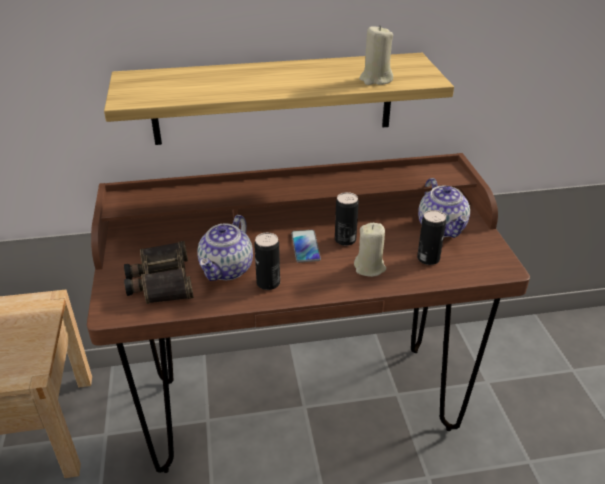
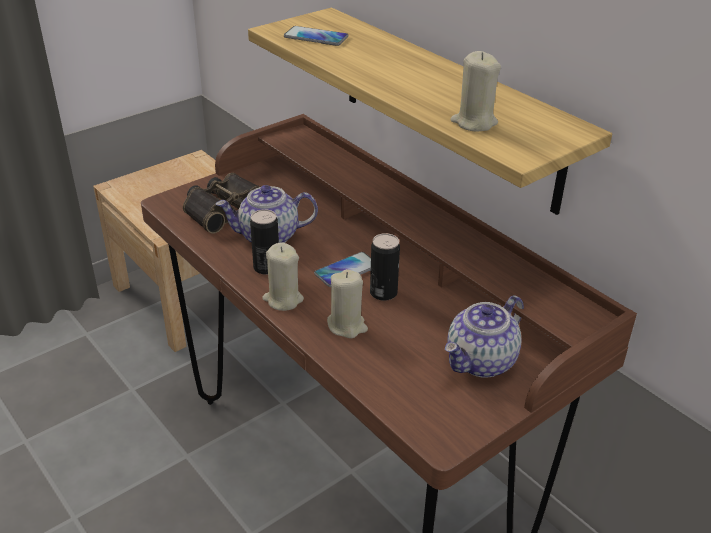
camera: 60 degrees right, 0 degrees up
can [417,210,446,265] -> none
none -> beige candle [262,243,304,311]
none -> phone [284,26,348,46]

